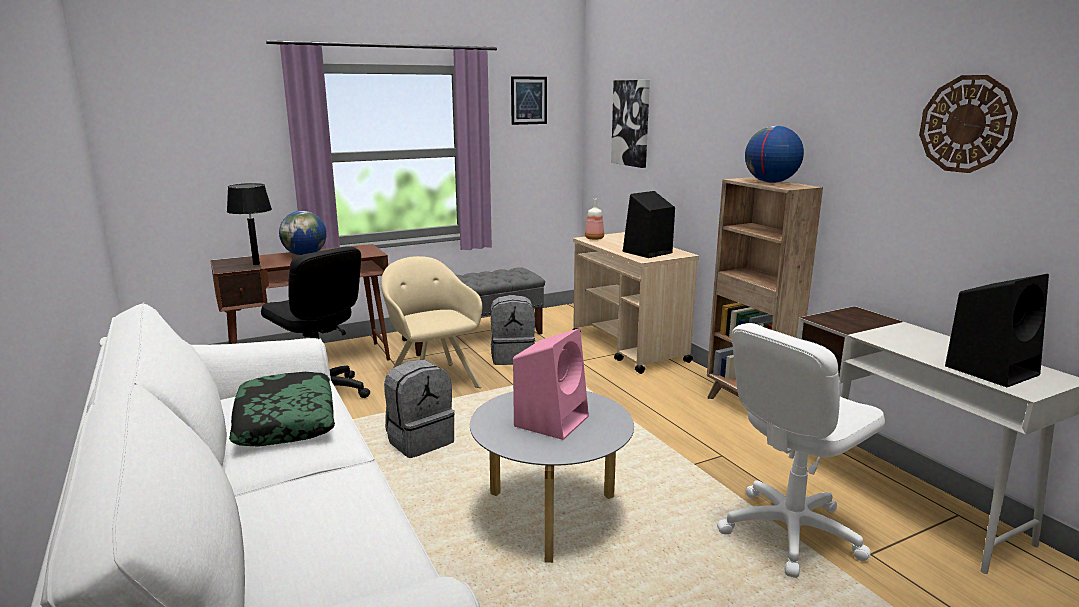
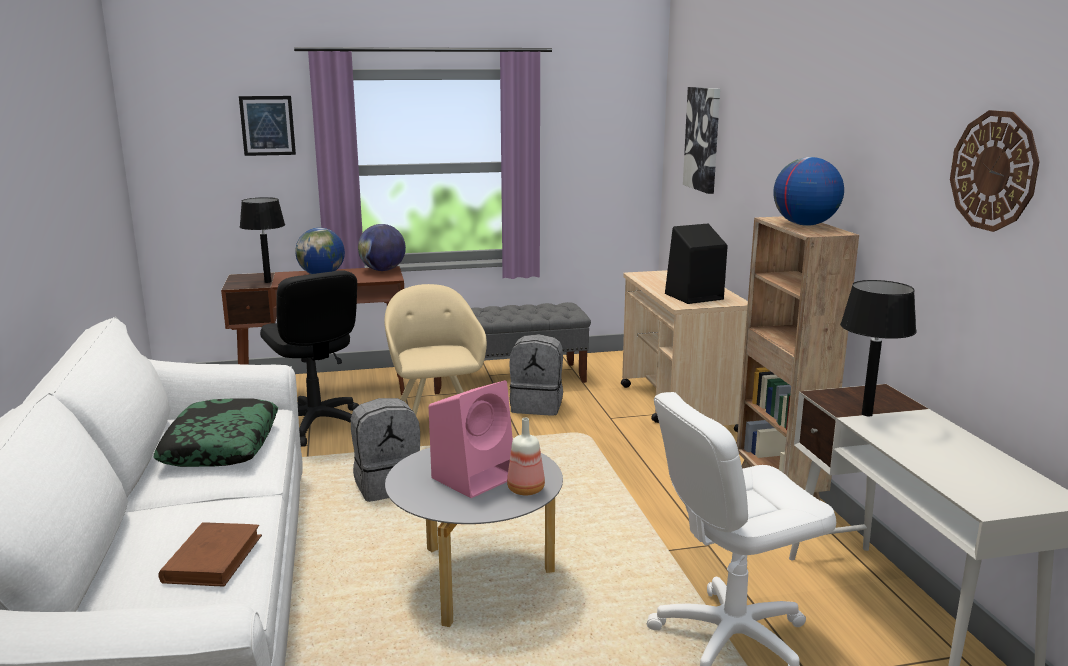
camera: 15 degrees right, 0 degrees up
picture [511,76,547,125] -> picture moved to [239,96,296,156]
bottle [585,199,604,240] -> bottle moved to [507,418,545,495]
black speaker [945,274,1049,387] -> none
none -> brown book [158,522,262,586]
none -> globe [358,224,406,271]
none -> black table lamp [840,280,917,416]

